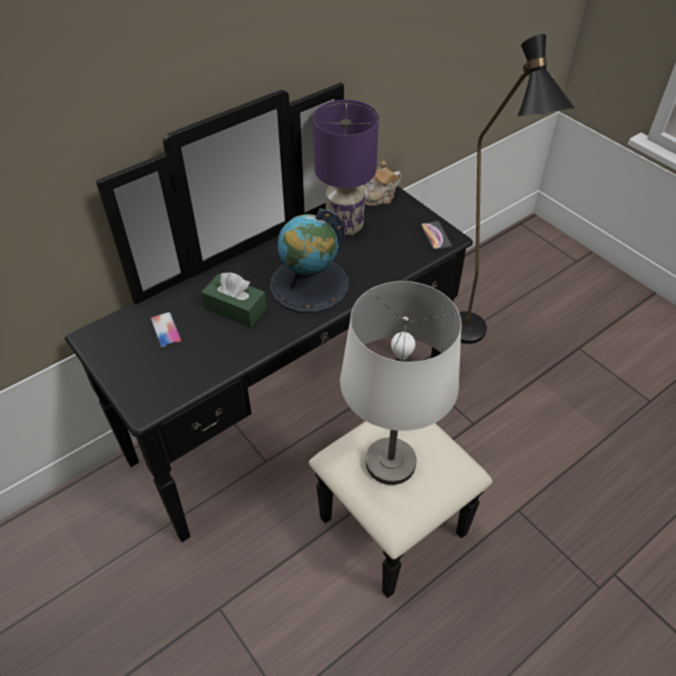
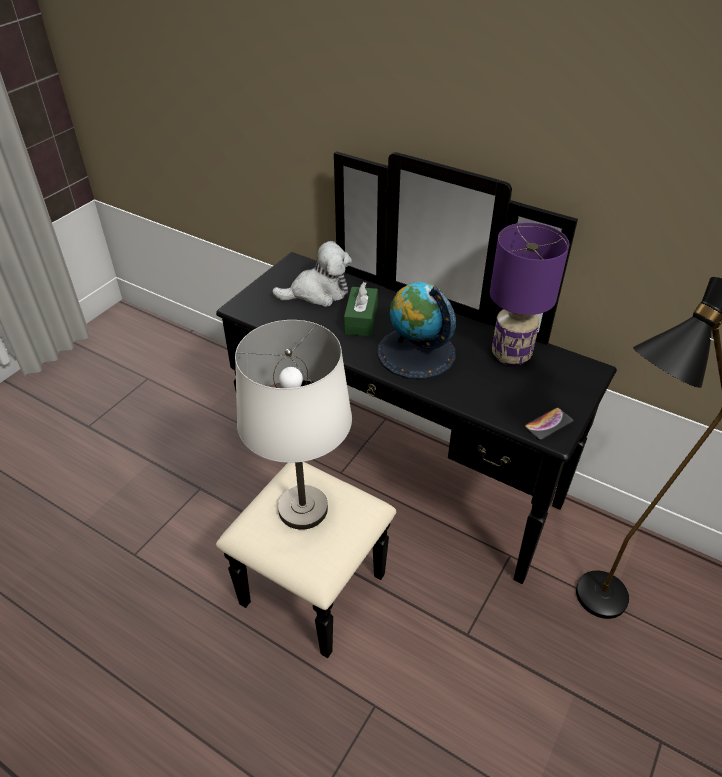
camera: 70 degrees right, 5 degrees down
phone [150,312,183,349] -> plush toy [272,241,352,307]
teapot [361,161,401,206] -> none

